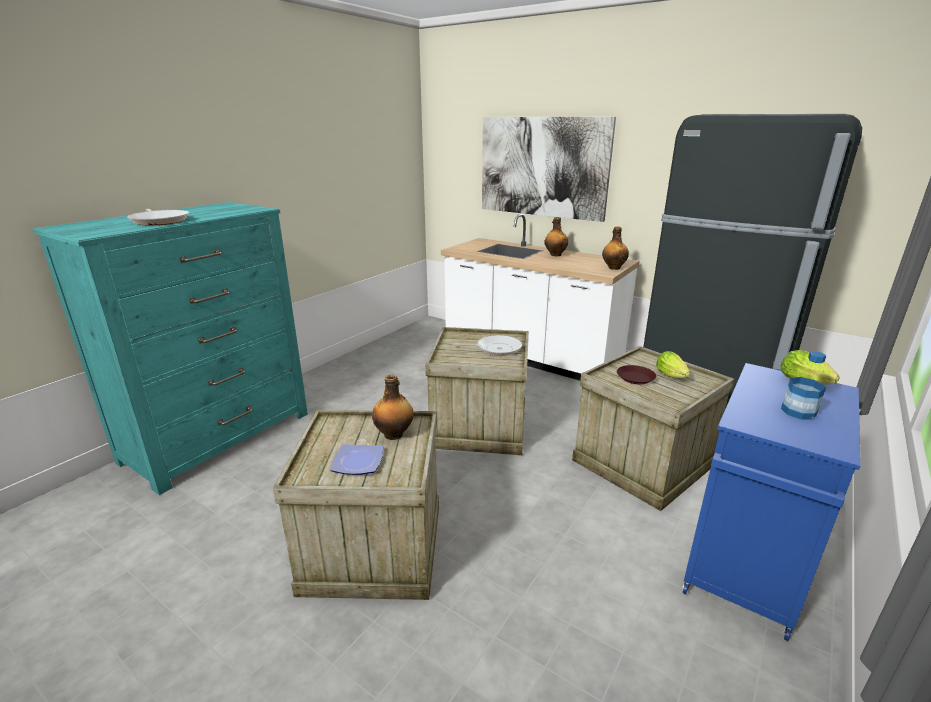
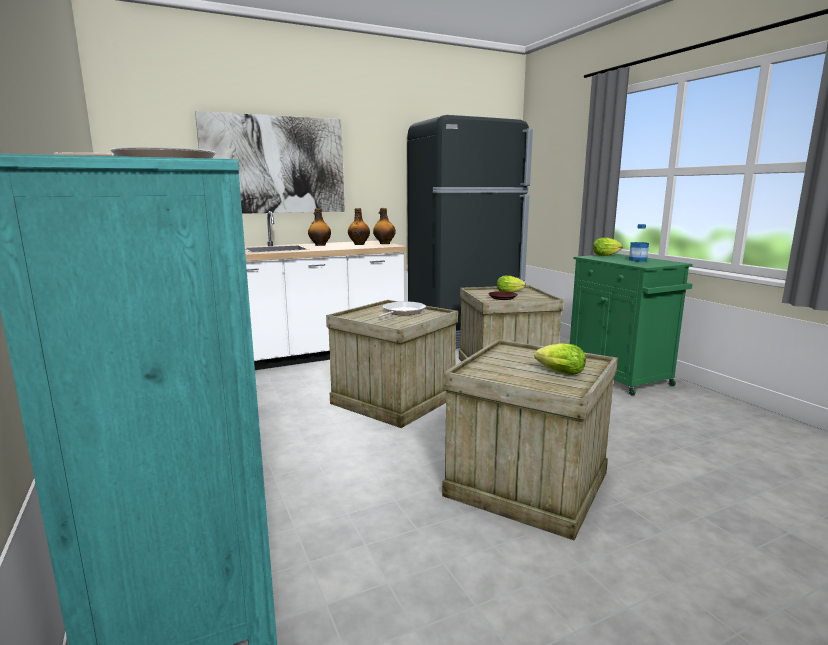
camera: 60 degrees left, 10 degrees down
plate [330,444,383,475] -> lettuce [534,343,586,375]
bottle [372,375,414,440] -> bottle moved to [348,208,370,245]
blue cabinet [682,363,861,641] -> green cabinet [570,254,693,396]

